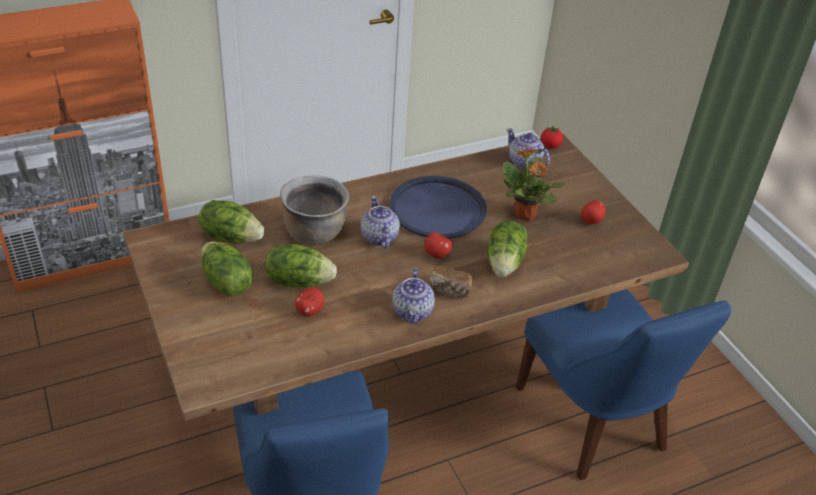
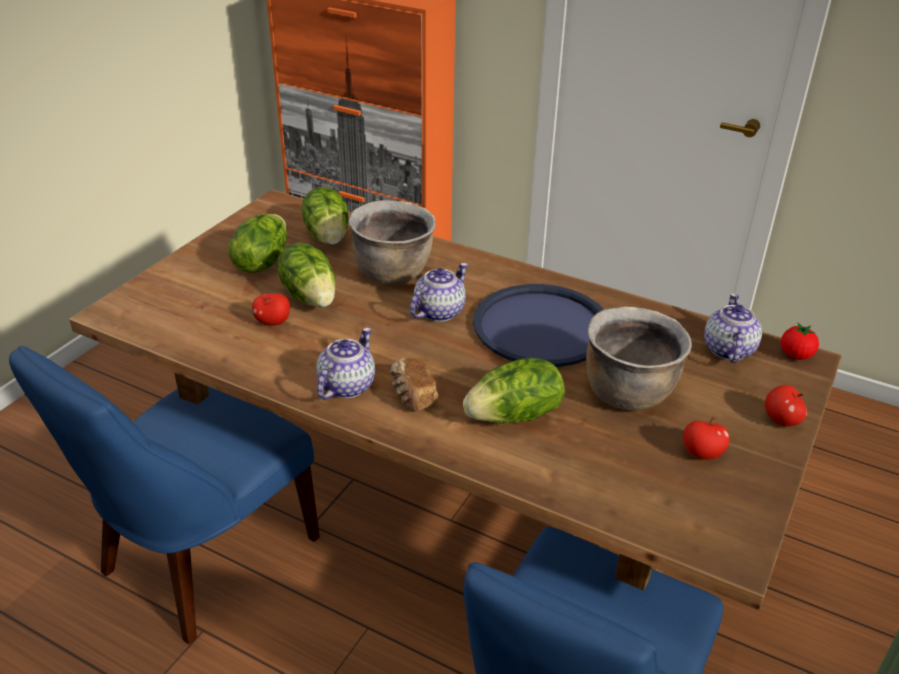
camera: 55 degrees right, 5 degrees down
teapot [392,268,435,324] -> teapot turned 150 degrees clockwise [316,328,375,400]
apple [424,232,452,259] -> apple moved to [765,385,807,427]
potted plant [503,148,565,220] -> brown cooking pot [586,307,692,410]

